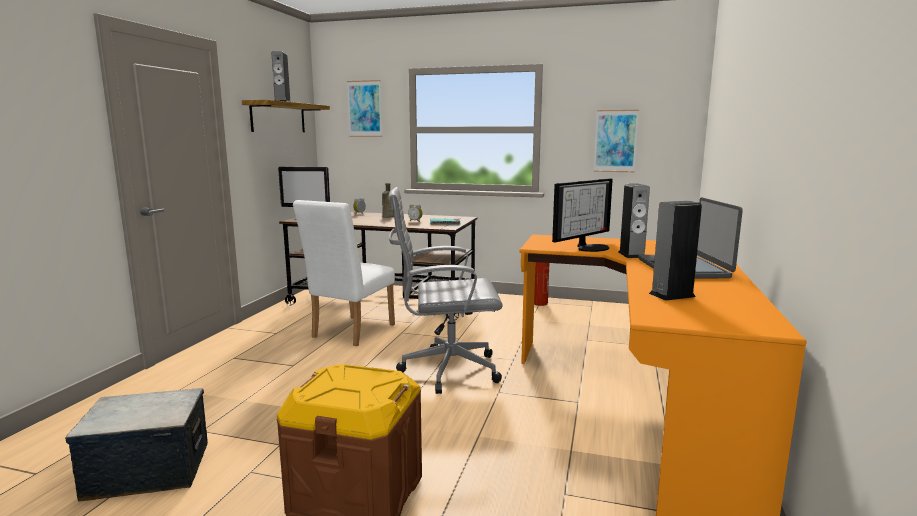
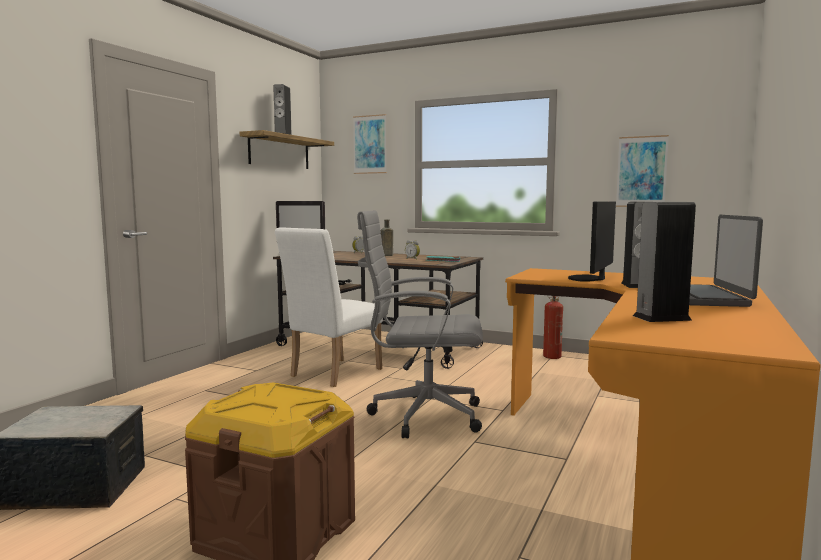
camera: 10 degrees right, 5 degrees down
monitor [552,178,613,252] -> monitor turned 150 degrees clockwise [568,202,616,282]

